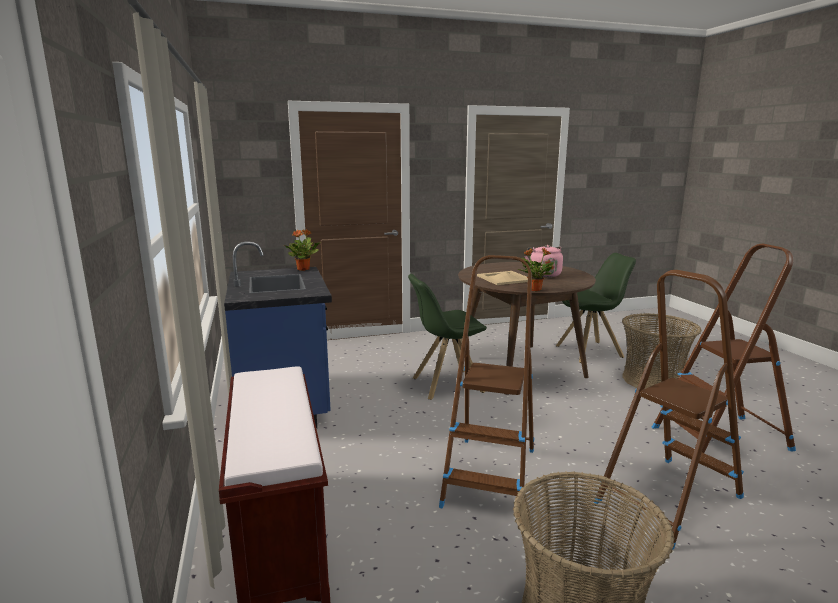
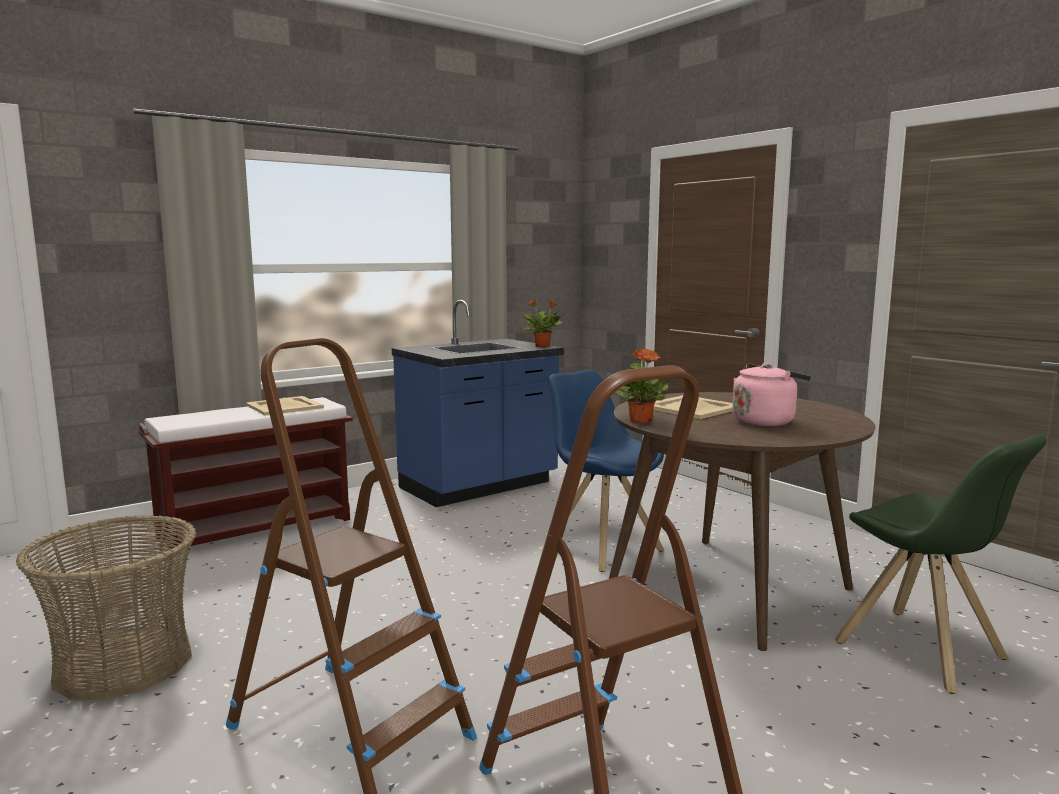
camera: 70 degrees right, 5 degrees down
green chair [408,274,487,400] -> blue chair [548,369,664,572]
brown step ladder [439,255,534,509] -> none
basket [622,313,701,389] -> none
none -> beige tray [246,396,324,415]

